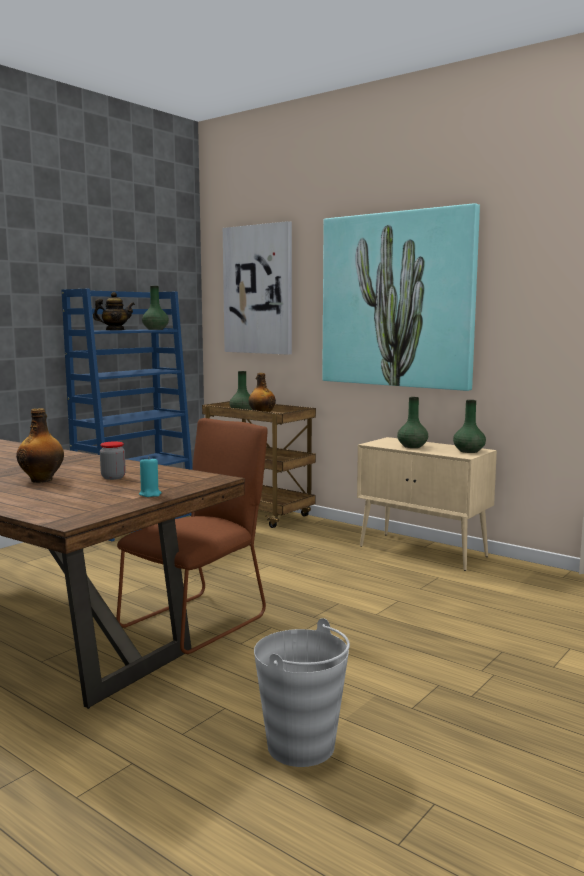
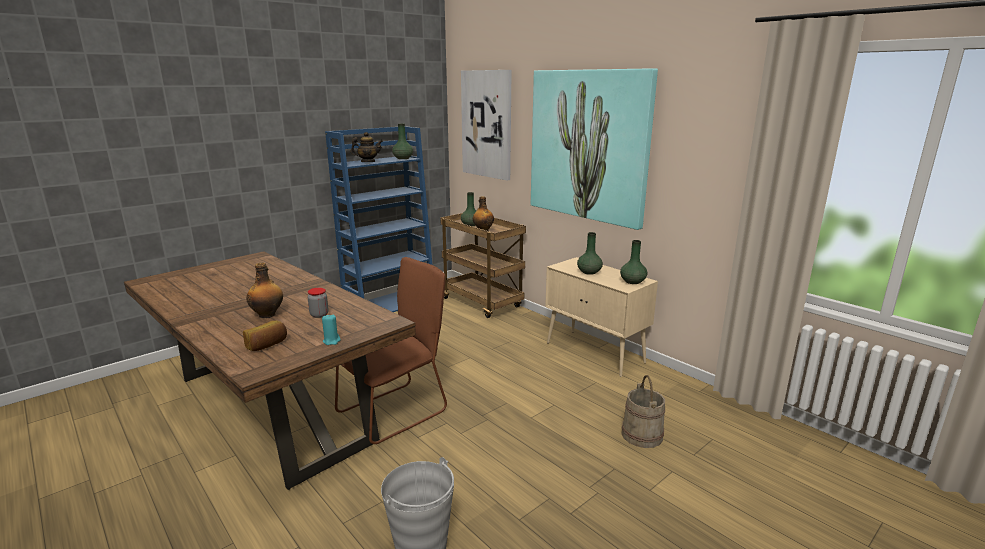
camera: 10 degrees right, 10 degrees up
none -> bread [243,320,287,351]
none -> beige bucket [621,375,665,448]

